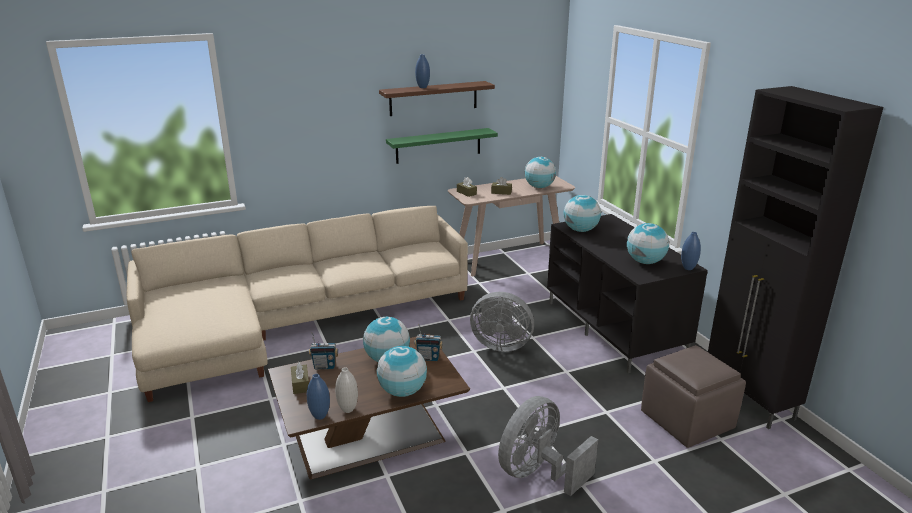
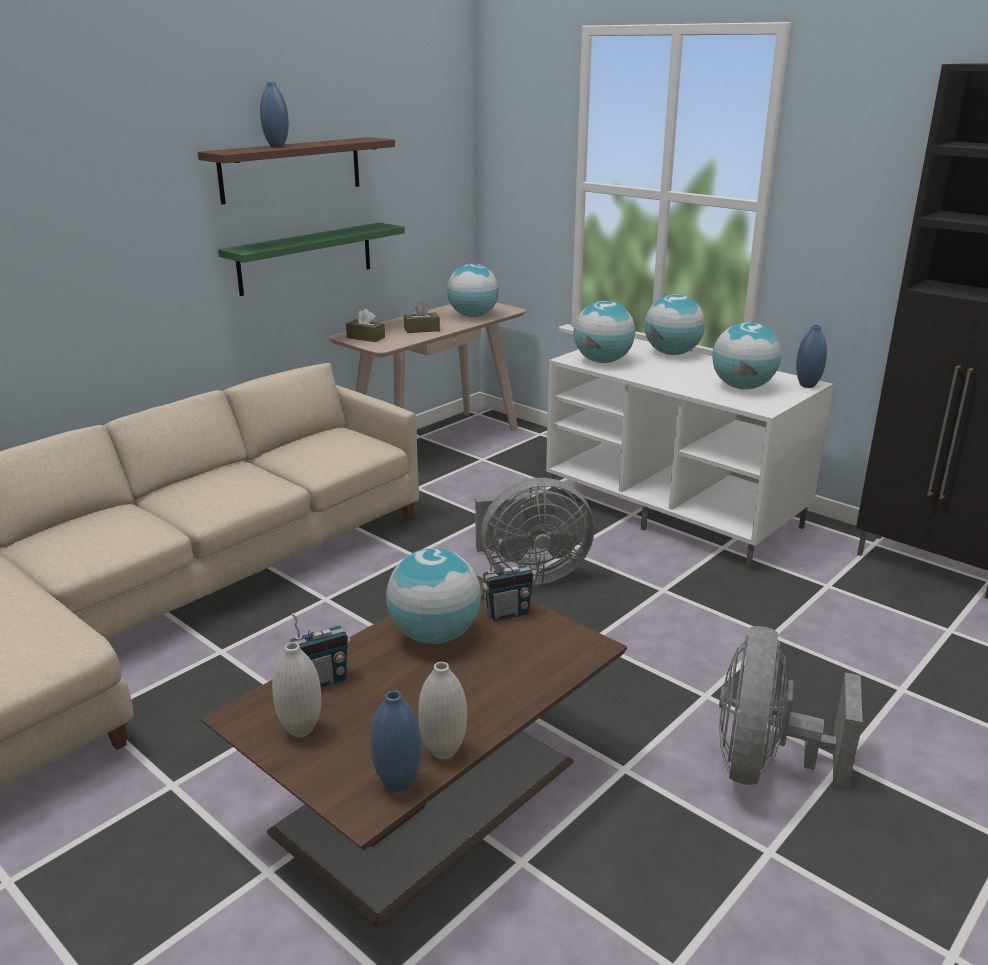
camera: 25 degrees left, 0 degrees up
brown tissue box [291,362,309,394] -> white vase [272,642,321,737]
globe [377,346,427,397] -> globe moved to [644,294,705,355]
black tv stand [547,214,708,373] -> white tv stand [546,338,833,570]
brown ottoman [641,345,746,448] -> none

